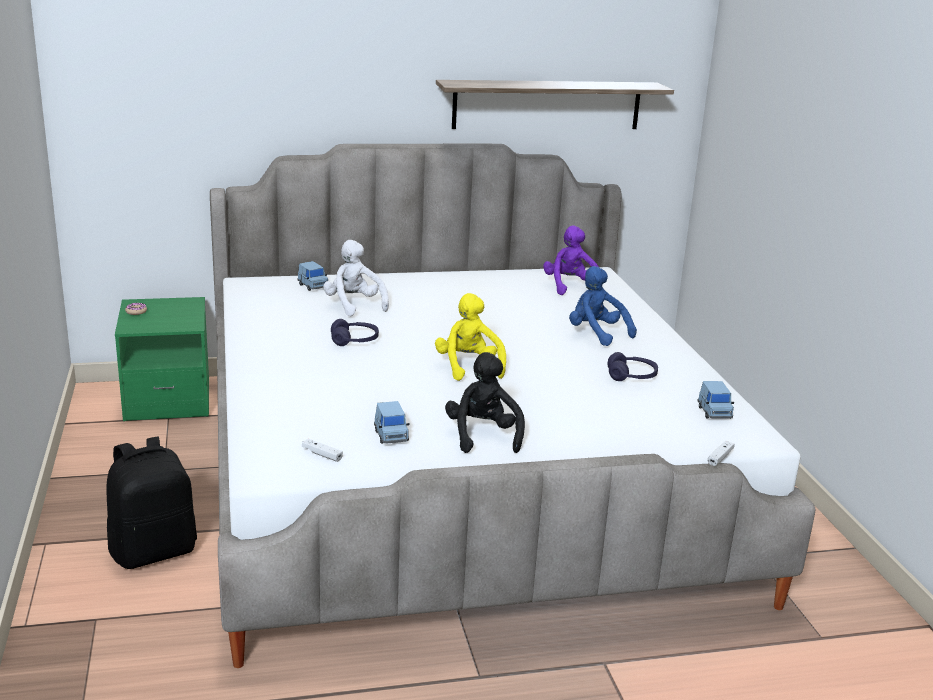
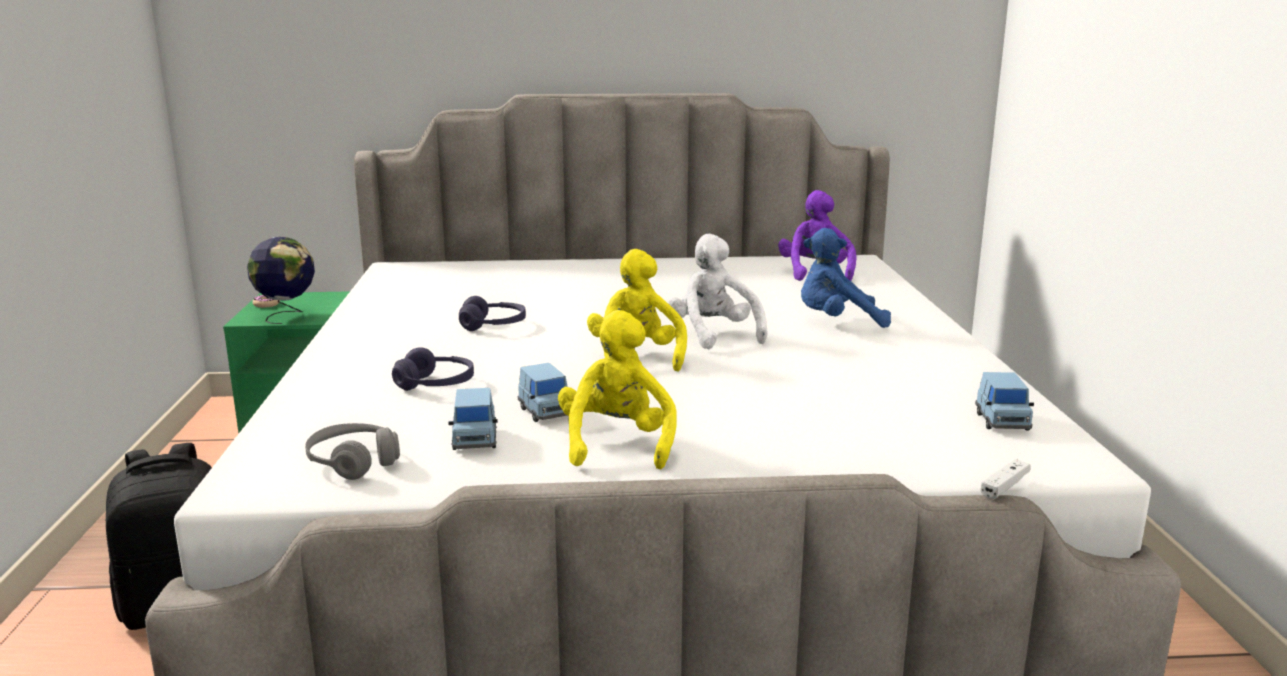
camera: 10 degrees right, 5 degrees down
blue toy car [297,261,328,291] -> blue toy car moved to [518,363,567,422]
white game controller [302,439,343,462] -> grey headphones [305,423,400,480]
white plush toy [323,240,389,317] -> white plush toy moved to [667,234,768,350]
shelf [436,80,674,129] -> none
black plush toy [445,352,525,453] -> yellow plush toy [558,310,677,469]
blue plush toy [569,266,637,346] -> blue plush toy turned 60 degrees counterclockwise [801,228,891,328]
purple headphones [607,352,658,381] -> purple headphones moved to [392,347,474,391]
none -> globe [247,237,315,324]

